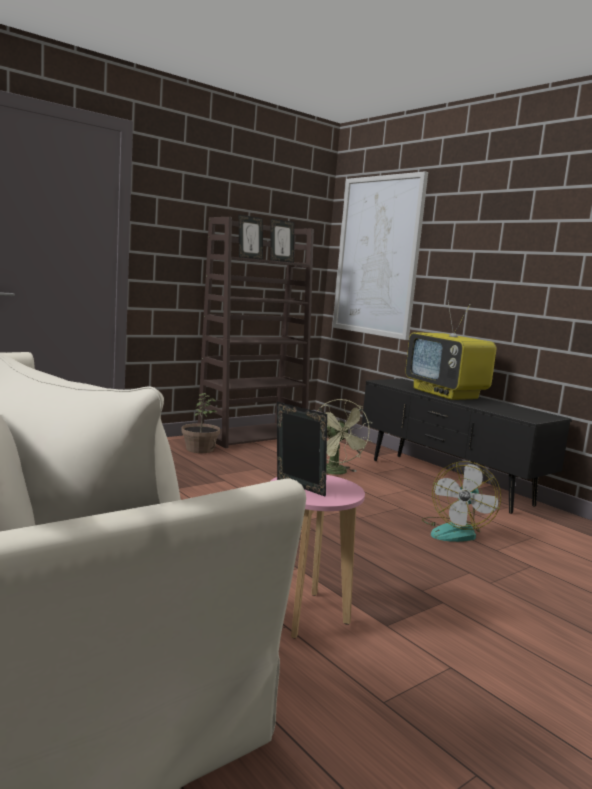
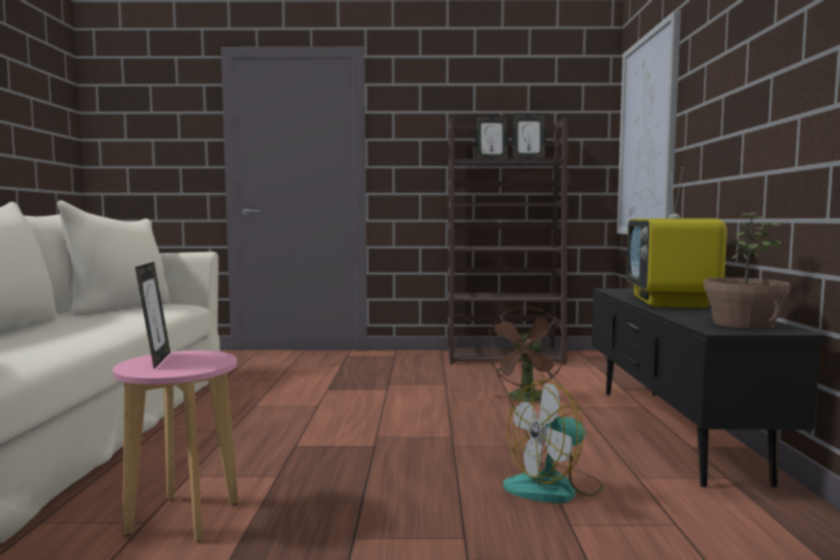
camera: 40 degrees right, 5 degrees down
potted plant [182,393,220,453] -> potted plant moved to [704,212,790,329]
green fan [317,399,372,475] -> brown fan [485,306,566,402]

